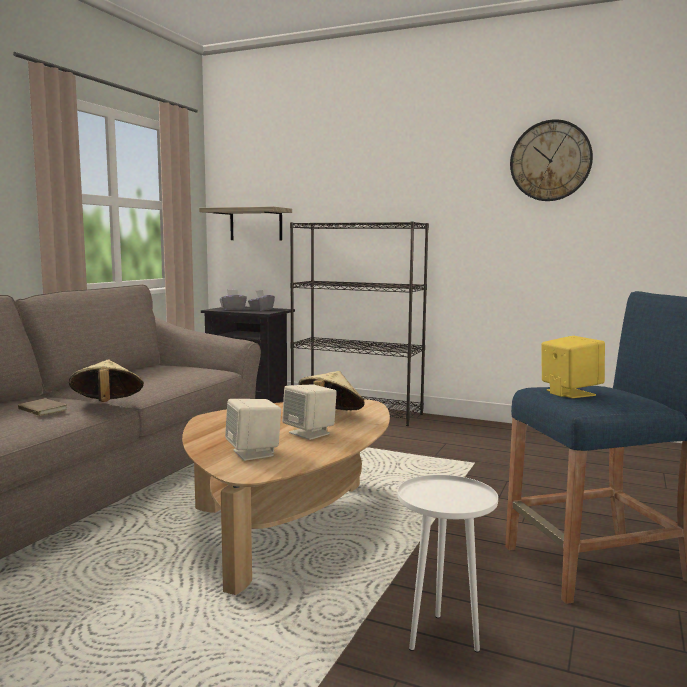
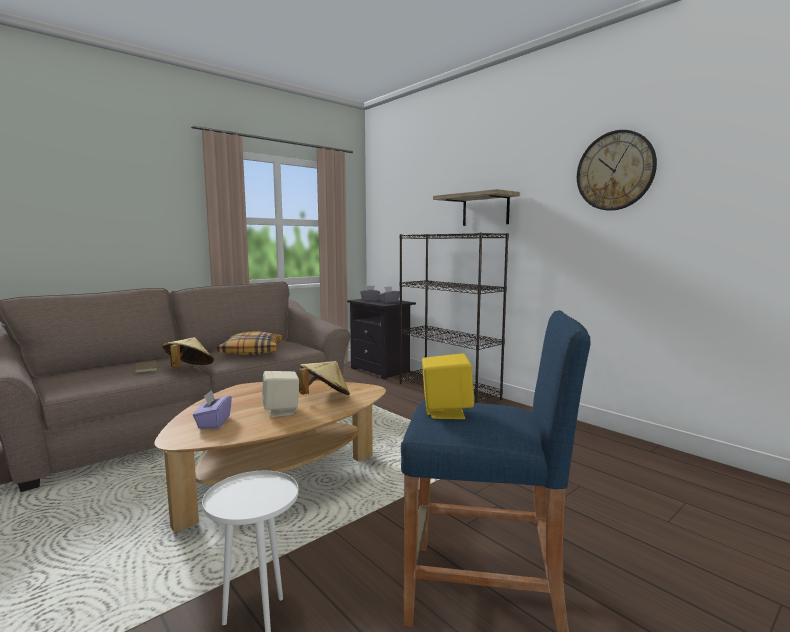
camera: 25 degrees right, 0 degrees up
shelf [199,206,292,241] -> shelf moved to [433,189,520,226]
beige speaker [225,399,281,461] -> purple tissue box [193,390,232,429]
none -> pillow [217,331,283,356]

